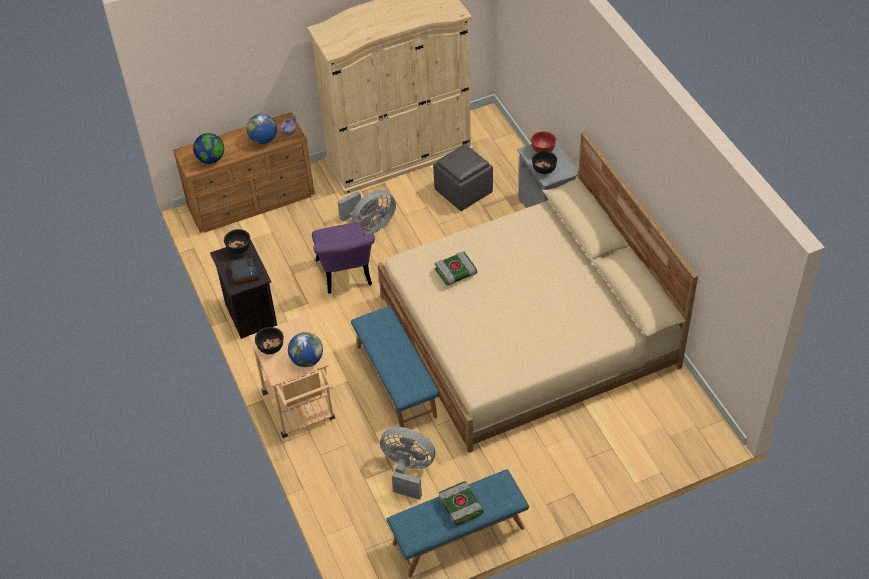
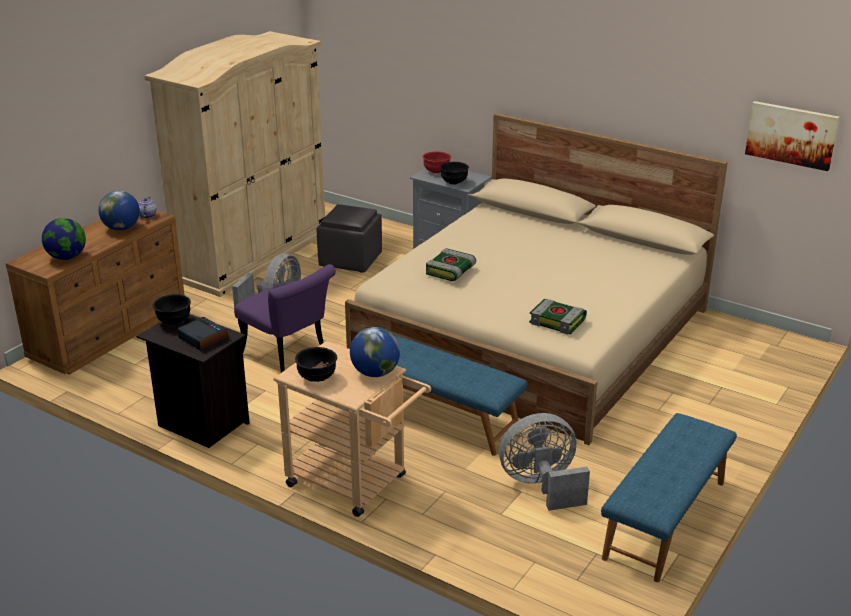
camera: 35 degrees left, 20 degrees down
book [439,481,484,526] -> book moved to [529,299,587,335]
none -> picture [745,101,839,171]

